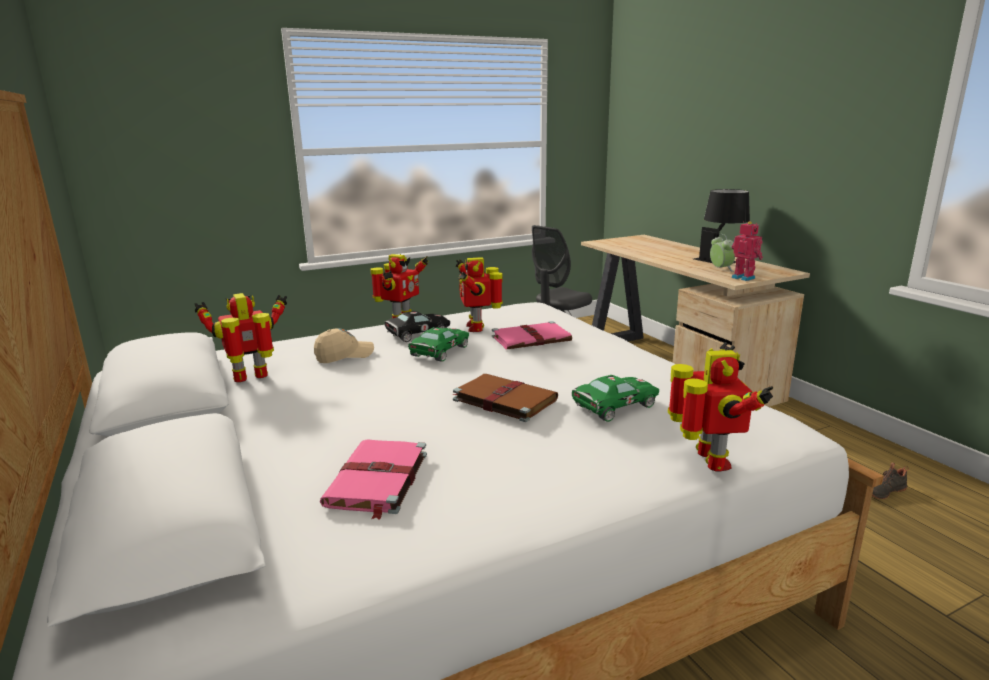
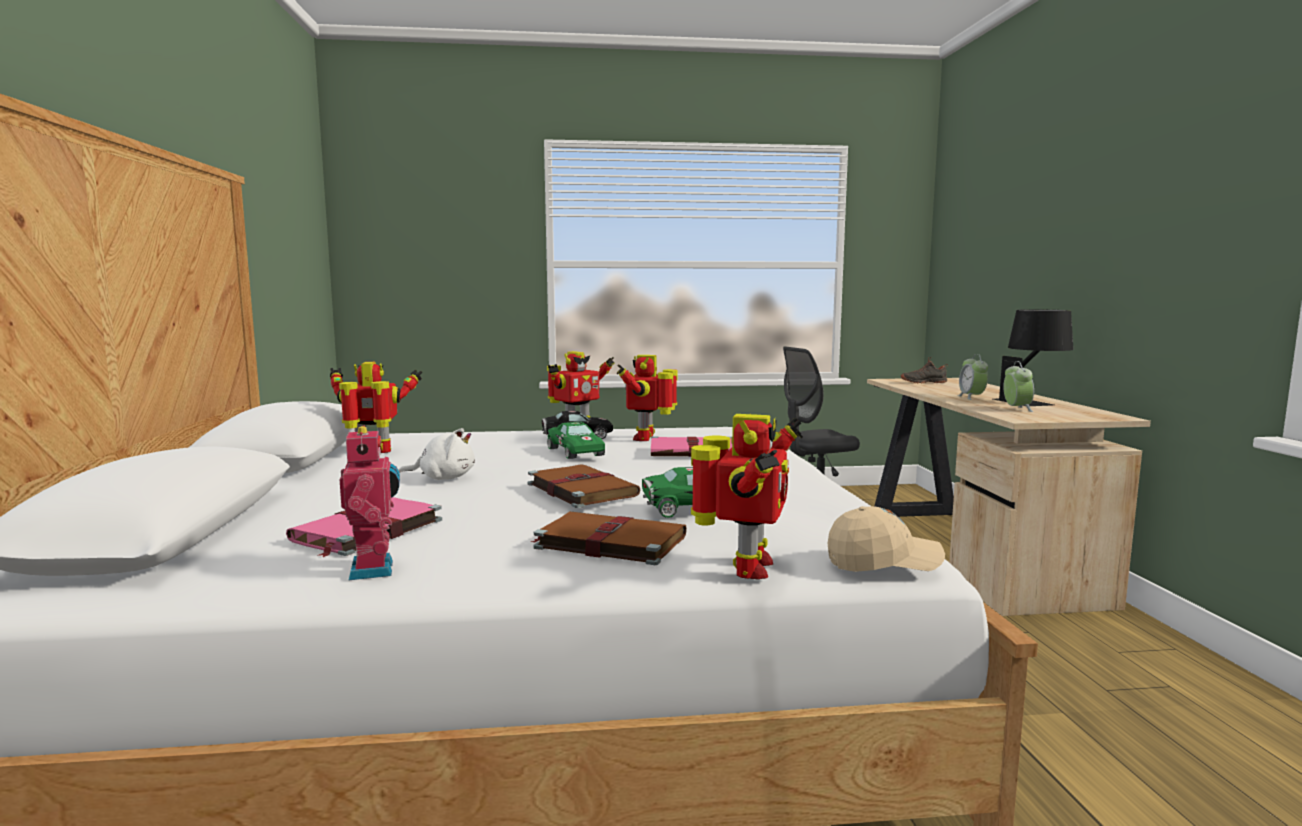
camera: 20 degrees right, 10 degrees down
beige cap [314,328,374,363] -> beige cap moved to [828,506,945,572]
green toy car [408,327,469,362] -> green toy car turned 105 degrees clockwise [547,422,605,459]
toy robot [732,221,763,281] -> toy robot moved to [340,425,400,581]
black shoe [872,462,909,499] -> black shoe moved to [901,357,948,383]
none -> white plush toy [398,428,475,480]
none -> brown book [530,512,687,565]
none -> alarm clock [957,354,988,400]

